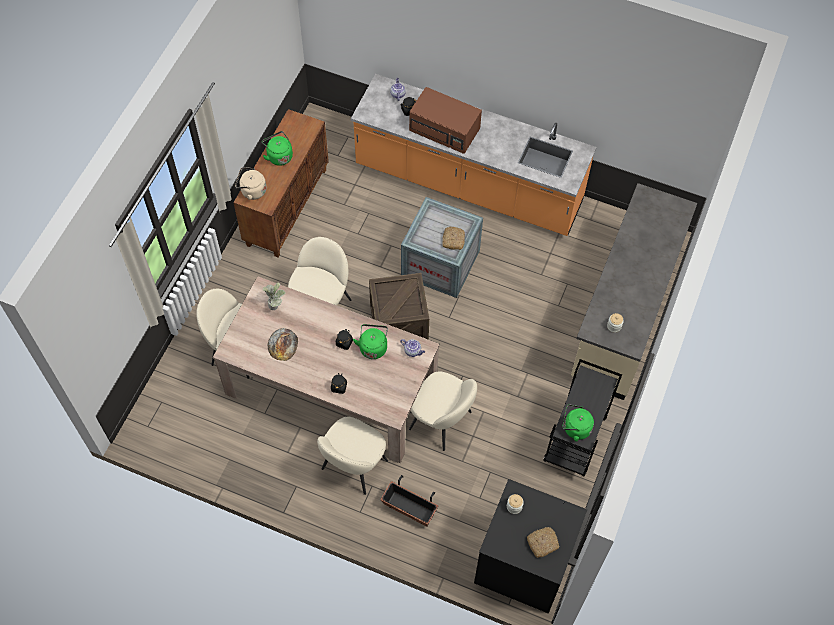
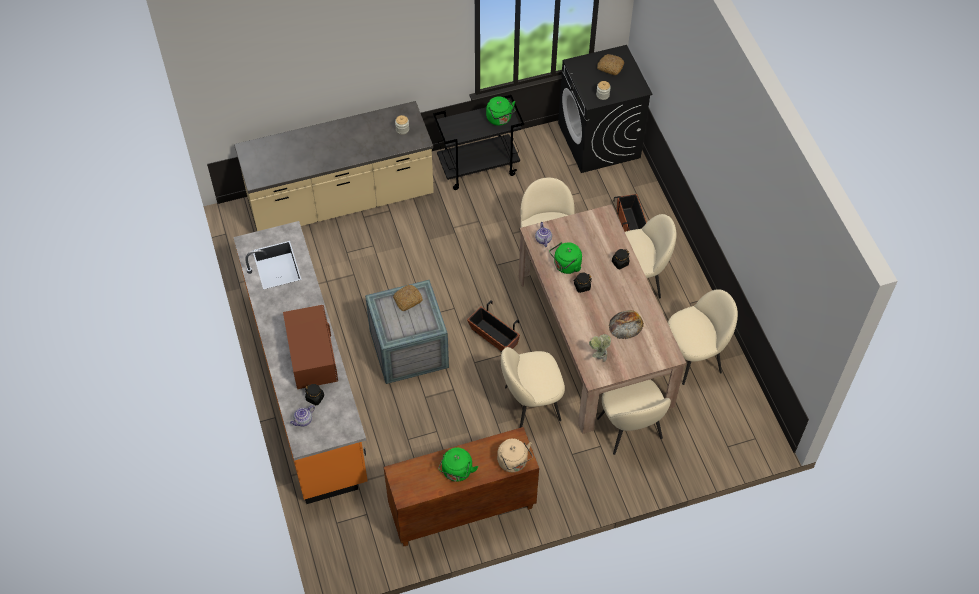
camera: 130 degrees left, 5 degrees down
crate [369,273,429,340] -> planter [467,300,520,352]
none -> beige chair [668,290,738,385]

